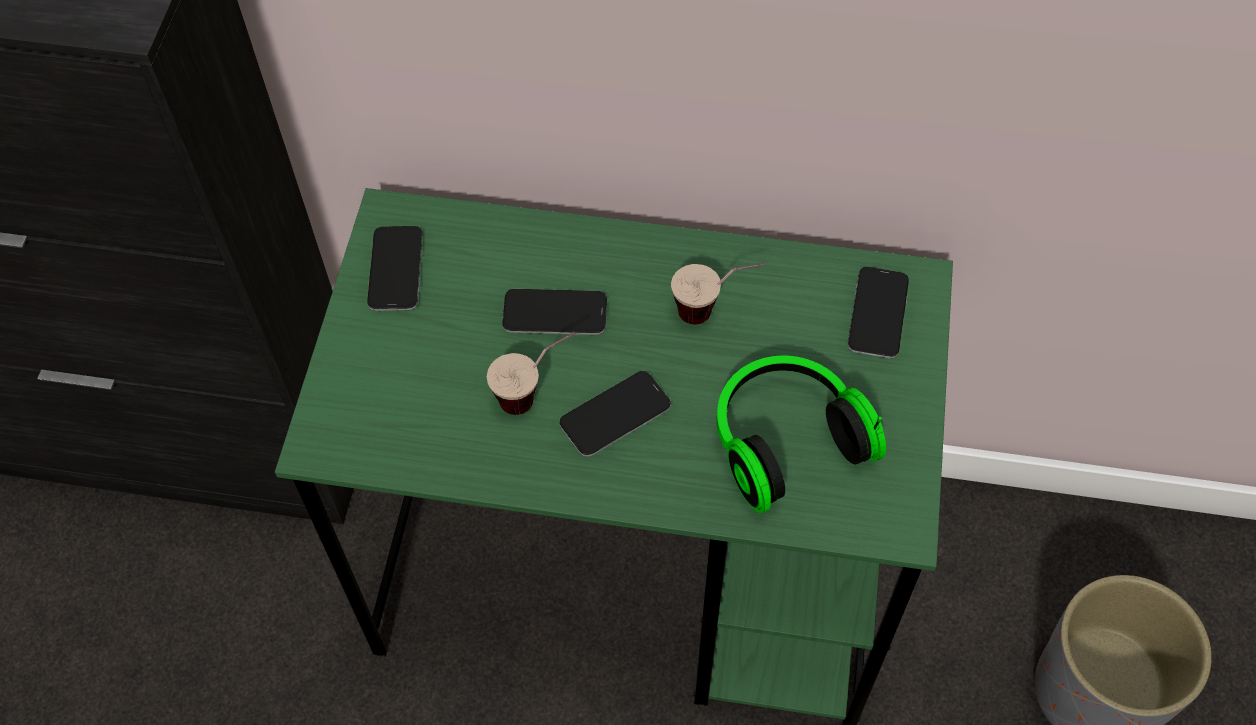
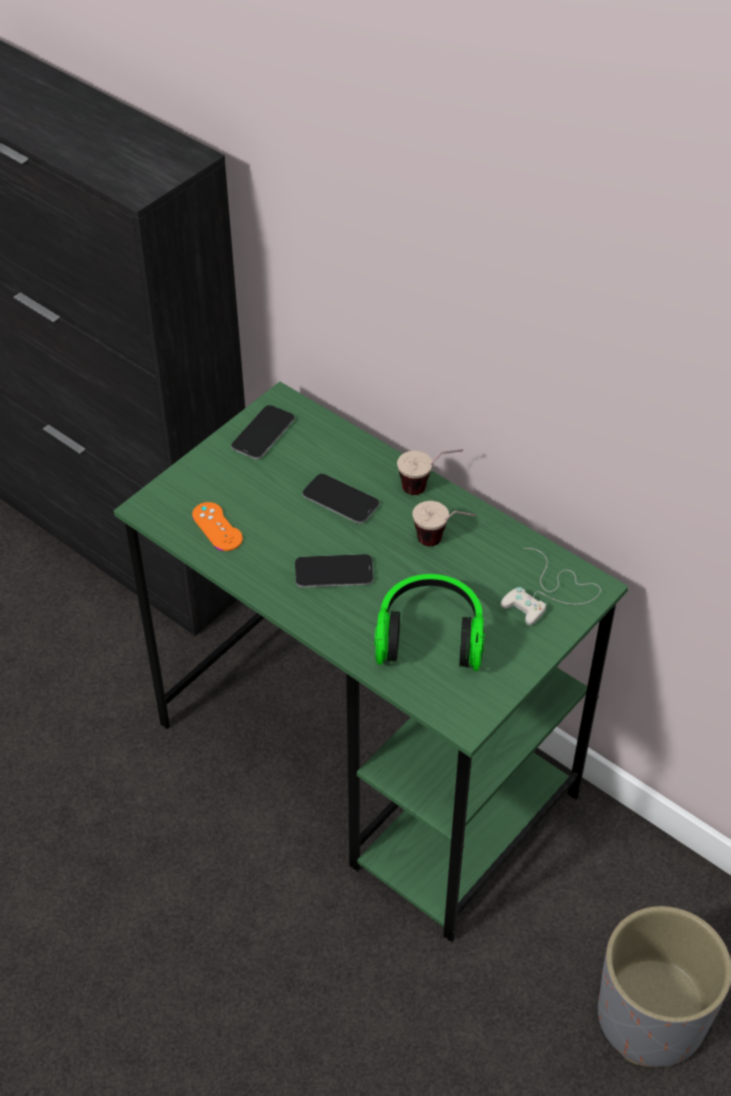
camera: 30 degrees right, 10 degrees down
cup [487,332,575,415] -> cup moved to [397,449,463,495]
phone [848,267,909,358] -> white game controller [500,548,601,626]
none -> orange game controller [192,502,243,551]

